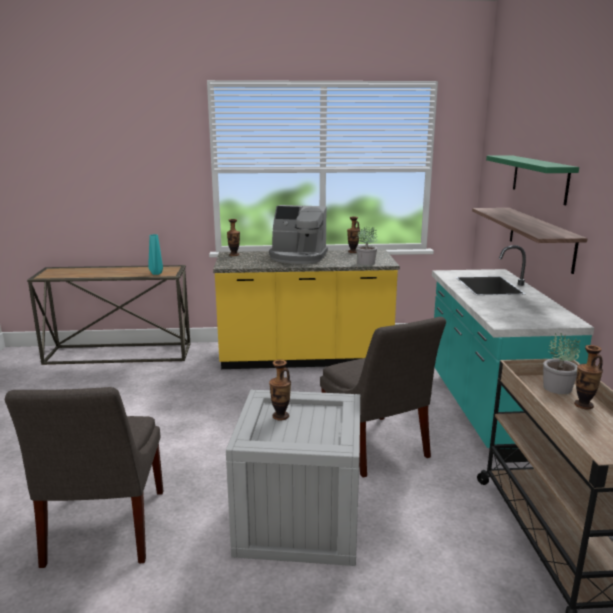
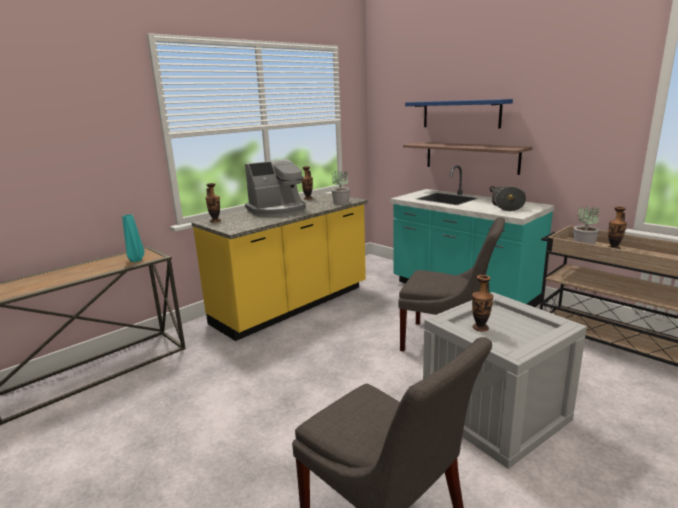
camera: 40 degrees left, 0 degrees up
green shelf [486,155,579,205] -> blue shelf [405,99,513,128]
none -> cooking pot [490,186,526,211]

